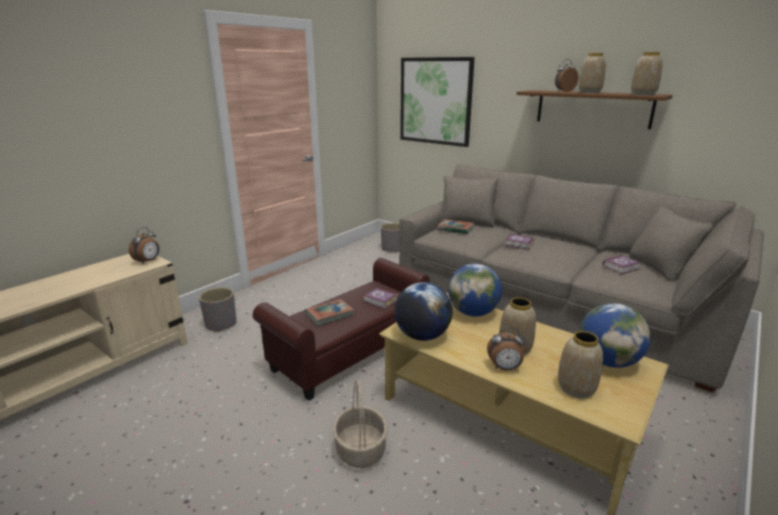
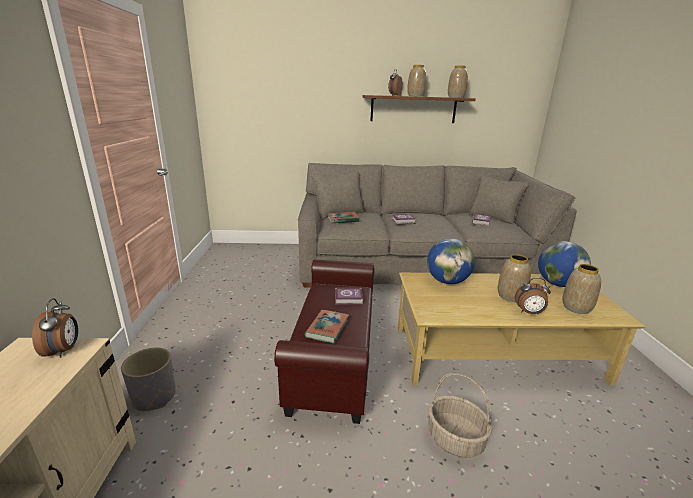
camera: 40 degrees left, 0 degrees up
grey planter [381,223,400,252] -> none
globe [394,282,453,341] -> none
picture [400,57,475,147] -> none
alarm clock [487,327,526,370] -> alarm clock turned 45 degrees clockwise [515,278,551,314]

